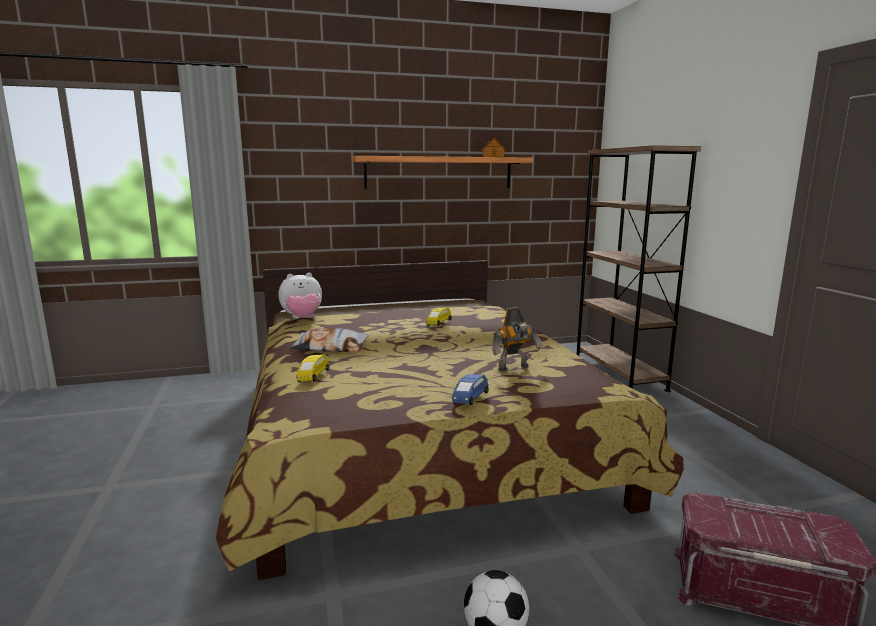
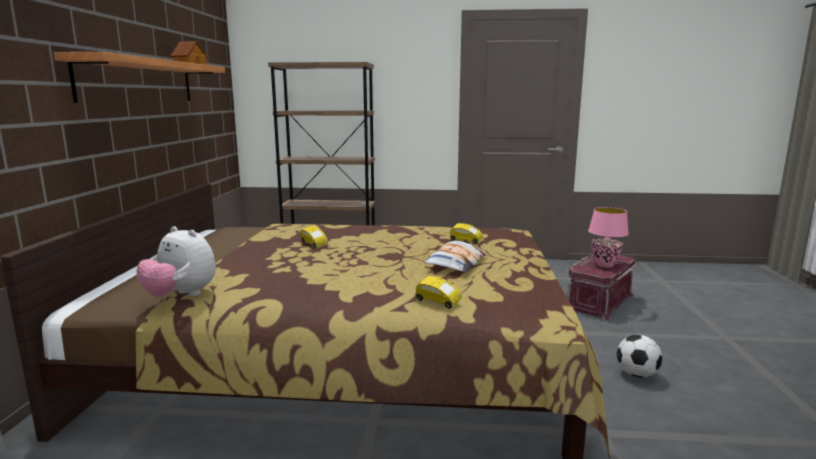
camera: 70 degrees left, 0 degrees up
plush toy [278,273,322,319] -> plush toy turned 120 degrees clockwise [137,226,216,297]
pillow [290,328,369,352] -> pillow moved to [424,241,487,272]
blue toy car [452,374,489,405] -> none
toy robot [492,307,543,371] -> yellow toy car [450,223,483,244]
none -> pink table lamp [588,207,629,268]

